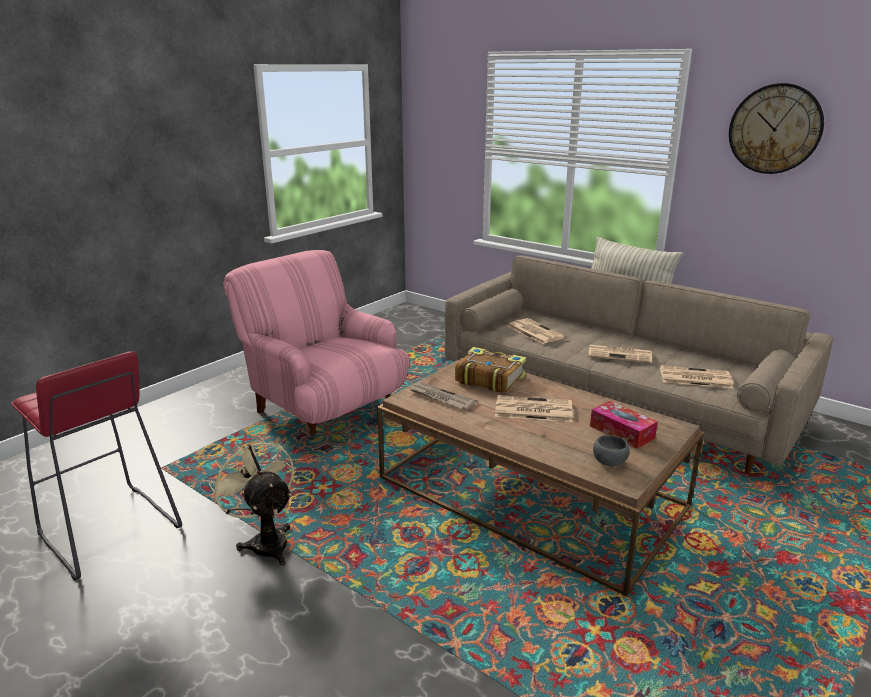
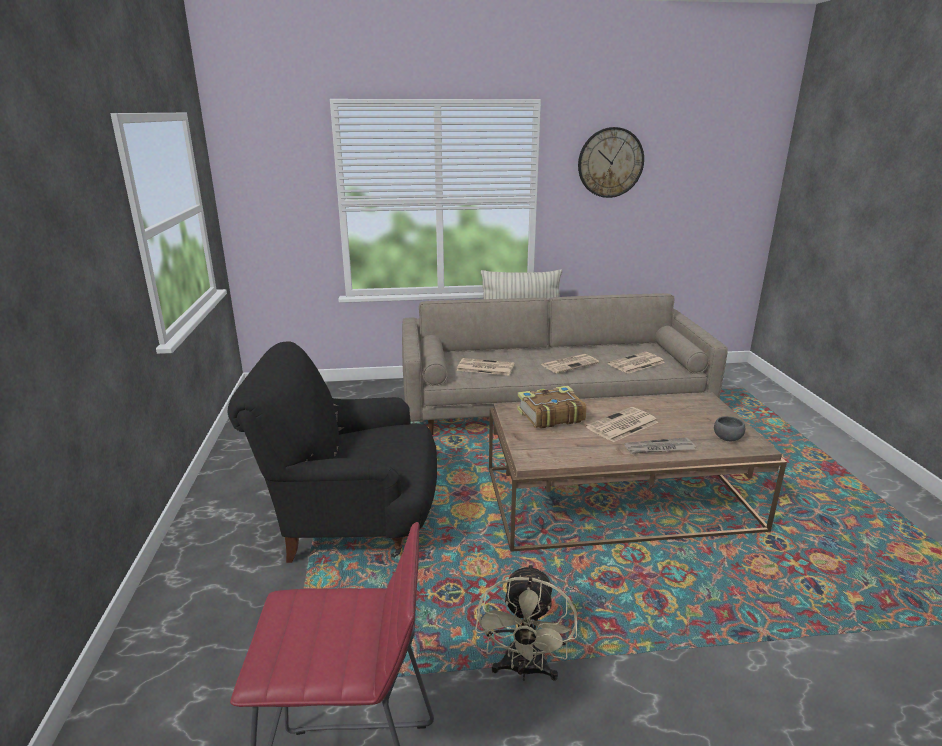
camera: 45 degrees left, 0 degrees up
beige fan [209,436,294,565] -> beige fan turned 90 degrees counterclockwise [475,564,577,681]
pink armchair [224,250,409,440] -> black armchair [227,341,437,563]
newspaper [408,382,477,409] -> newspaper moved to [624,437,696,454]
tissue box [590,401,658,449] -> none

